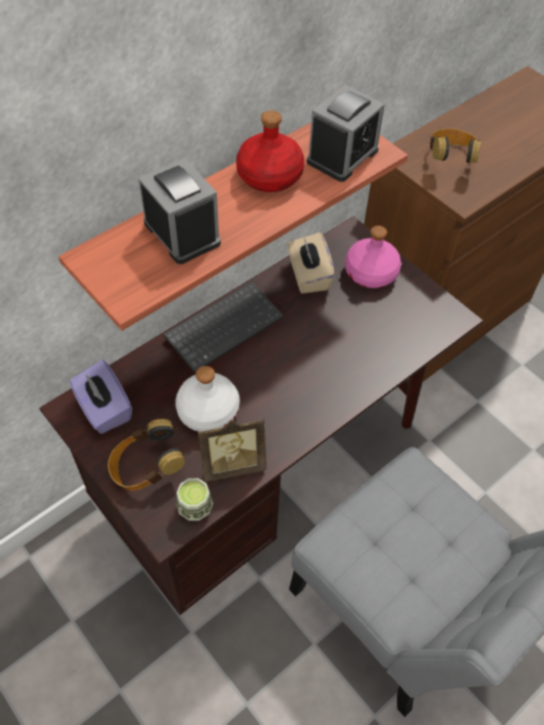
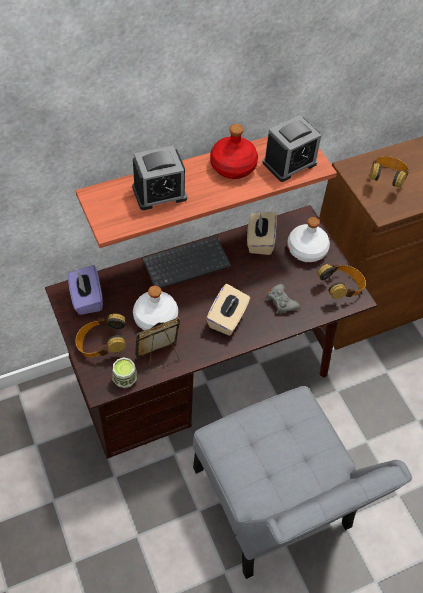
camera: 15 degrees right, 0 degrees up
alarm clock [138,158,221,264] -> alarm clock turned 90 degrees clockwise [132,146,187,210]
picture frame [198,418,266,482] -> picture frame turned 150 degrees clockwise [135,317,180,372]
pink bottle [345,226,401,288] -> white bottle [287,217,330,262]
none -> beige tissue box [206,284,250,336]
none -> grey game controller [266,284,300,314]
none -> headphones [317,264,366,299]

